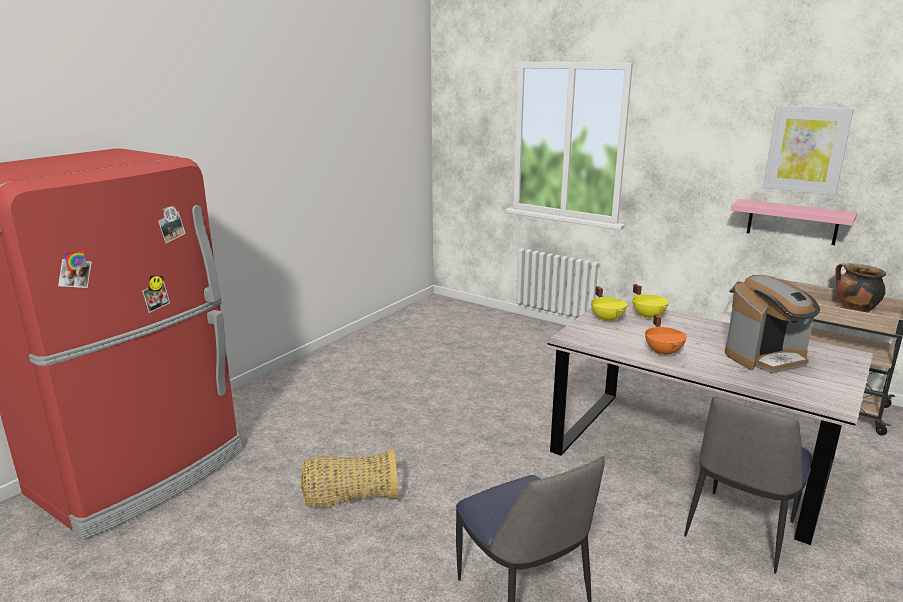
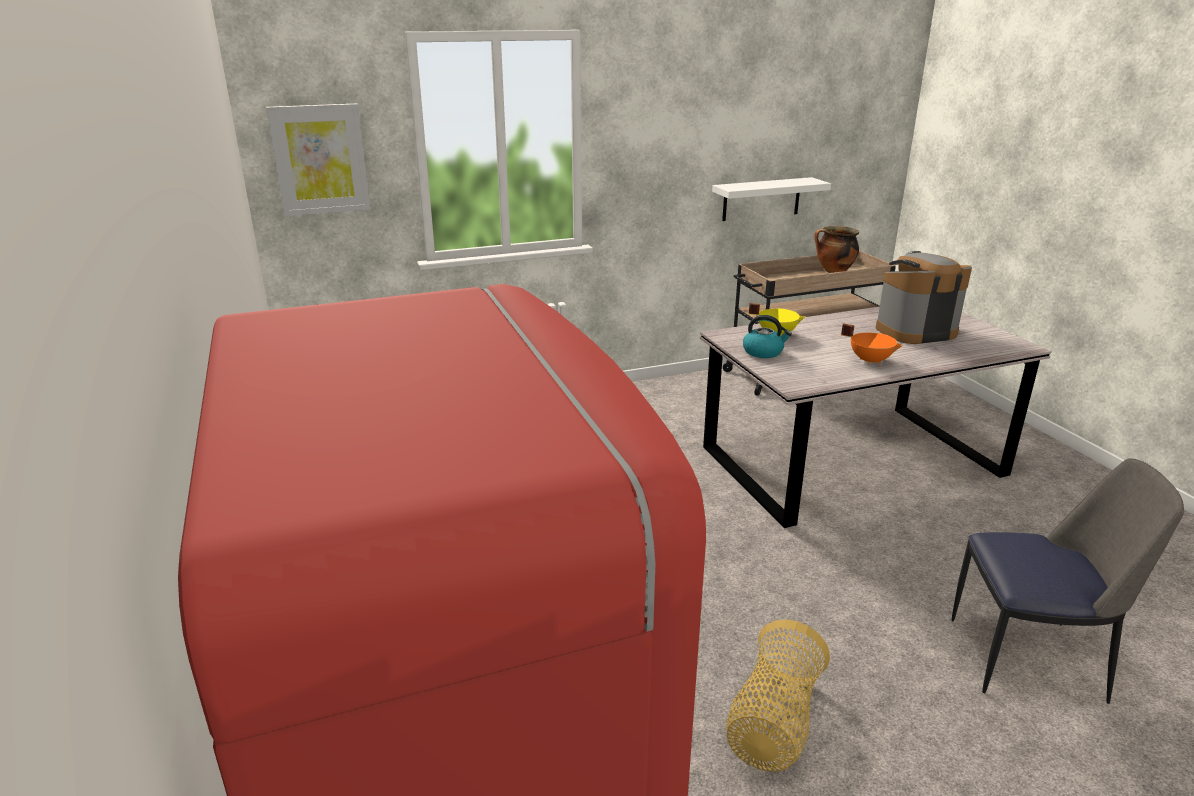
camera: 55 degrees left, 5 degrees up
yellow cooking pot [591,286,627,323] -> kettle [743,315,792,358]
chair [684,397,812,574] -> none
coffee machine [725,275,820,374] -> coffee machine turned 120 degrees counterclockwise [876,251,972,344]
pink shelf [731,199,857,245] -> white shelf [712,177,831,221]
picture [763,106,854,196] -> picture moved to [266,103,371,216]

